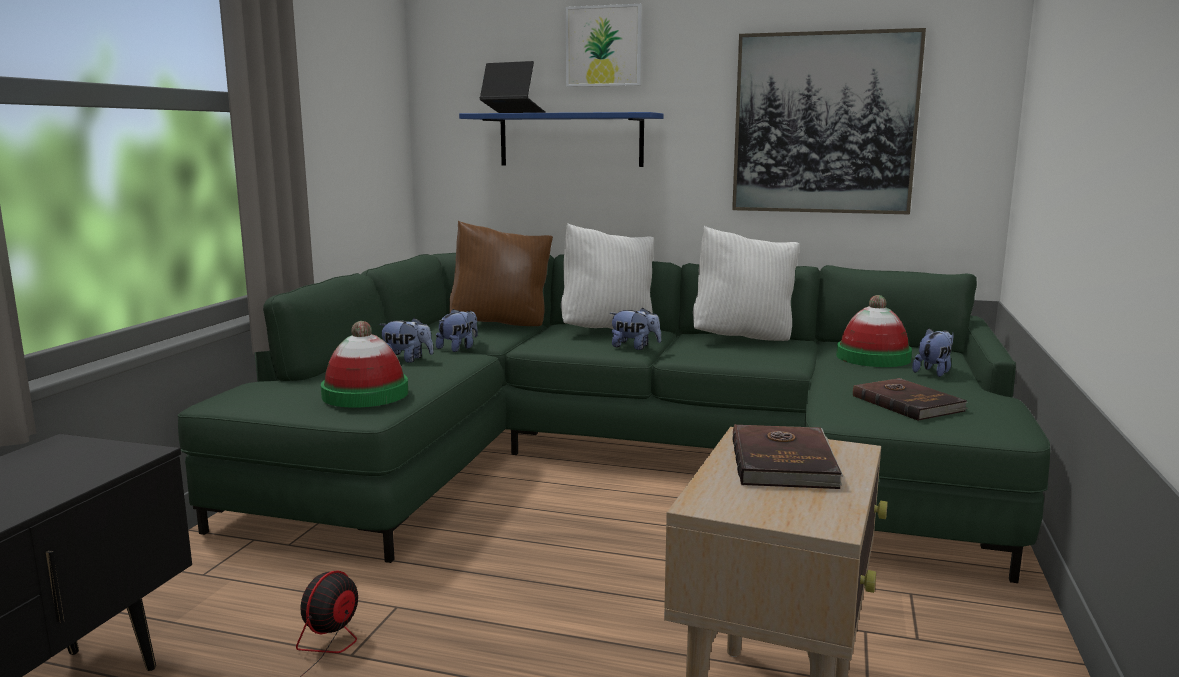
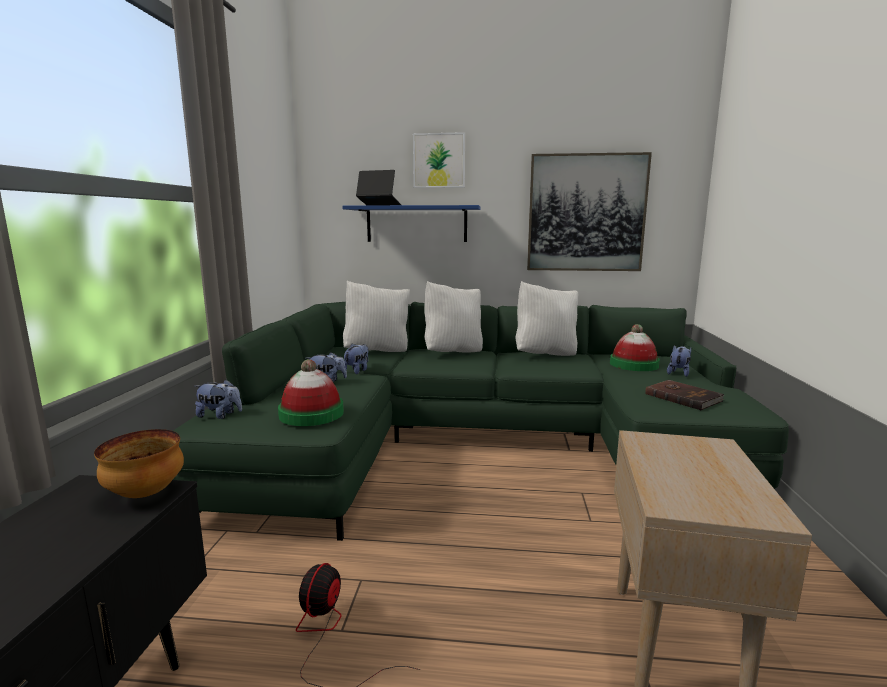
camera: 10 degrees left, 0 degrees up
brown pillow [450,221,553,326] -> white pillow [343,281,410,352]
plush toy [609,308,661,350] -> plush toy moved to [195,380,242,419]
brown book [732,424,843,489] -> none
none -> bowl [94,429,184,498]

